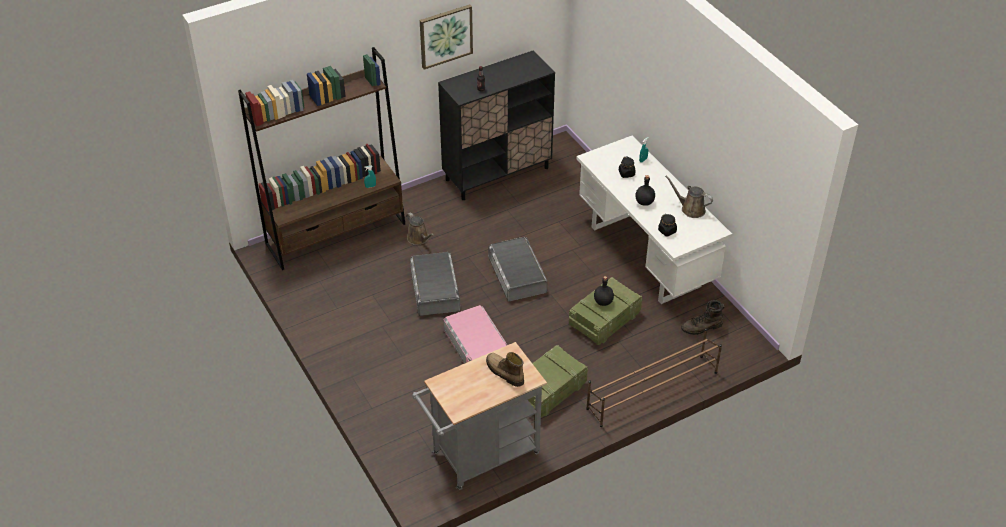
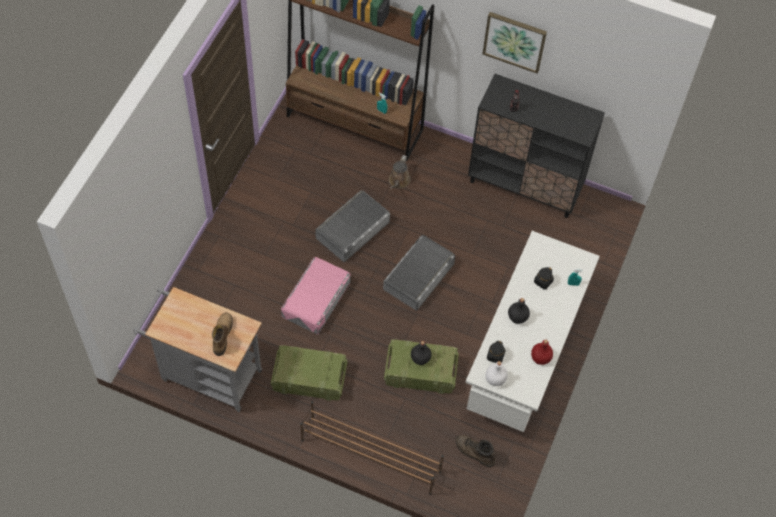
camera: 50 degrees right, 15 degrees up
brown watering can [665,176,713,218] -> red bottle [531,340,553,365]
none -> white bottle [486,361,507,386]

